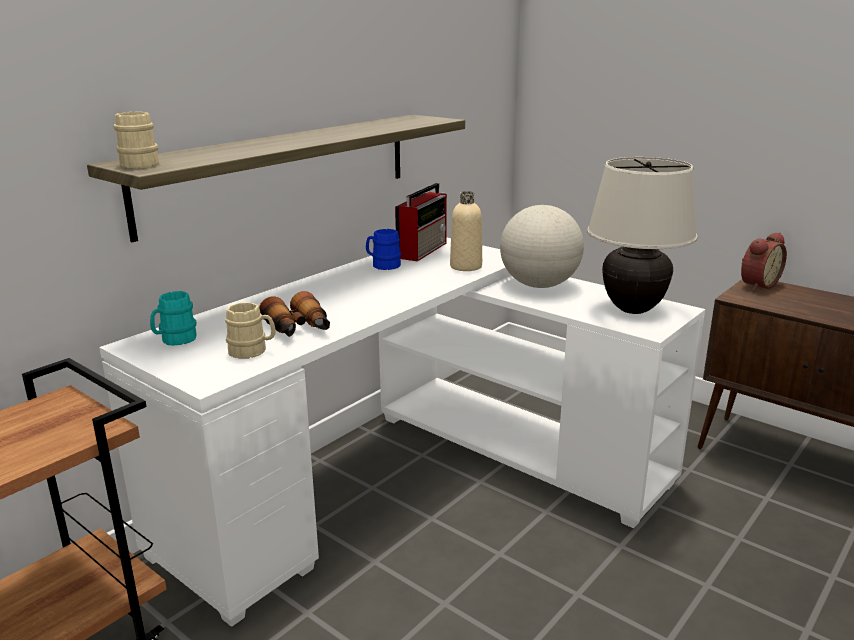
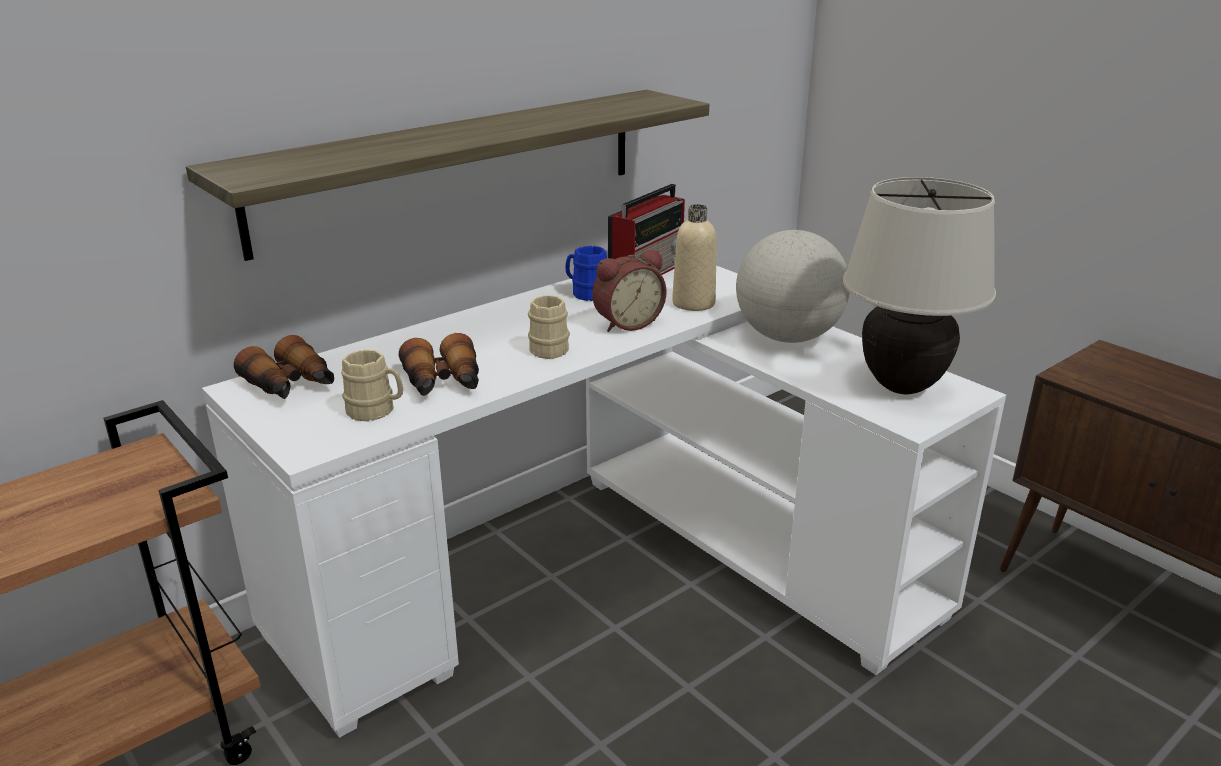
camera: 10 degrees right, 5 degrees up
beige mug [114,112,159,168] -> beige mug moved to [528,295,570,359]
turquoise mug [150,291,197,346] -> binoculars [234,335,334,399]
alarm clock [741,232,787,291] -> alarm clock moved to [592,249,667,332]

